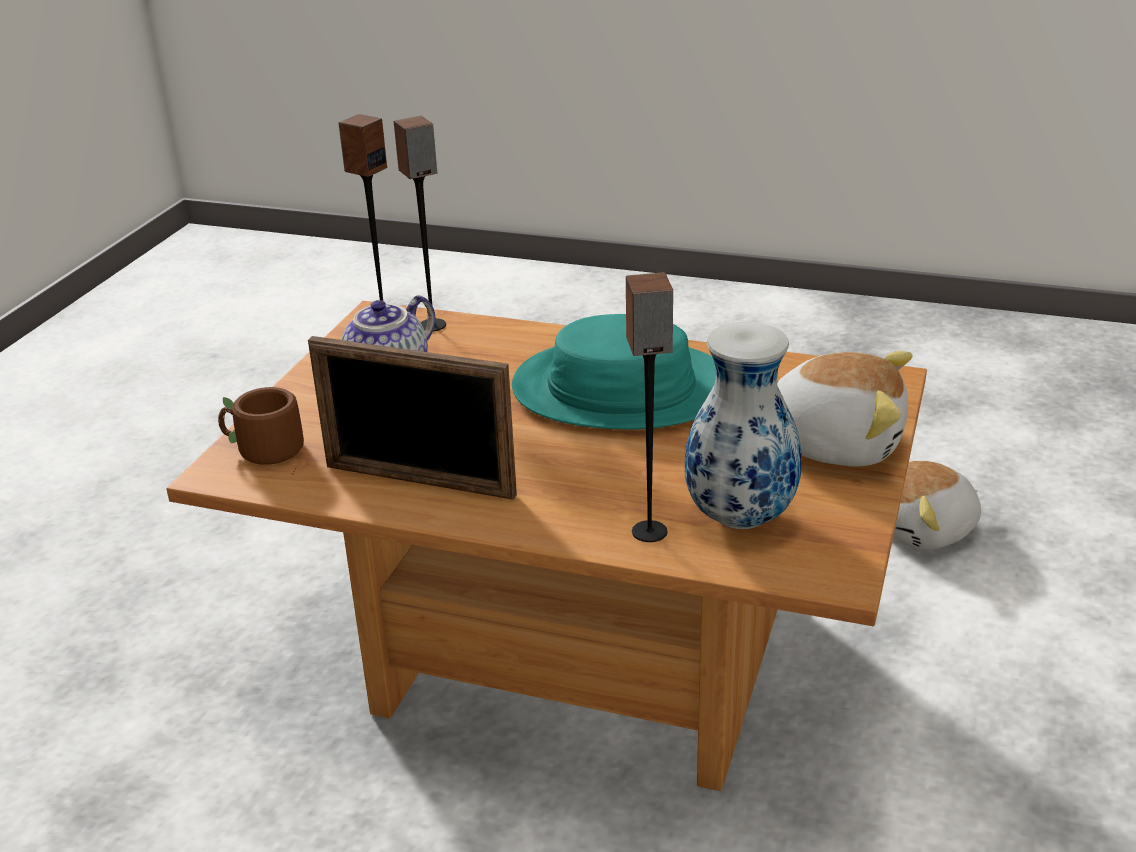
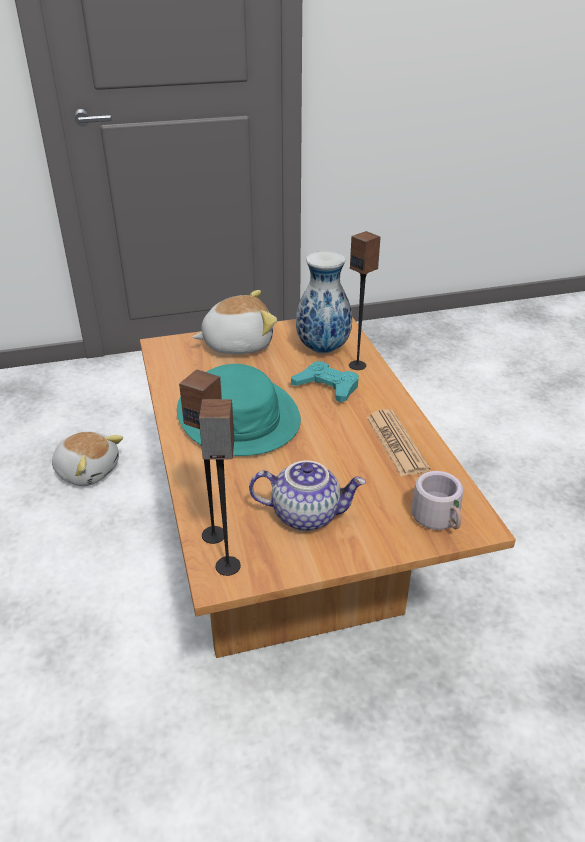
camera: 125 degrees left, 5 degrees up
brown mug [218,387,304,475] -> grey mug [412,471,463,530]
picture frame [308,336,517,500] -> newspaper [366,409,430,476]
plush toy [777,351,912,466] -> plush toy turned 90 degrees clockwise [192,290,277,354]
none -> turquoise game controller [291,361,359,402]

